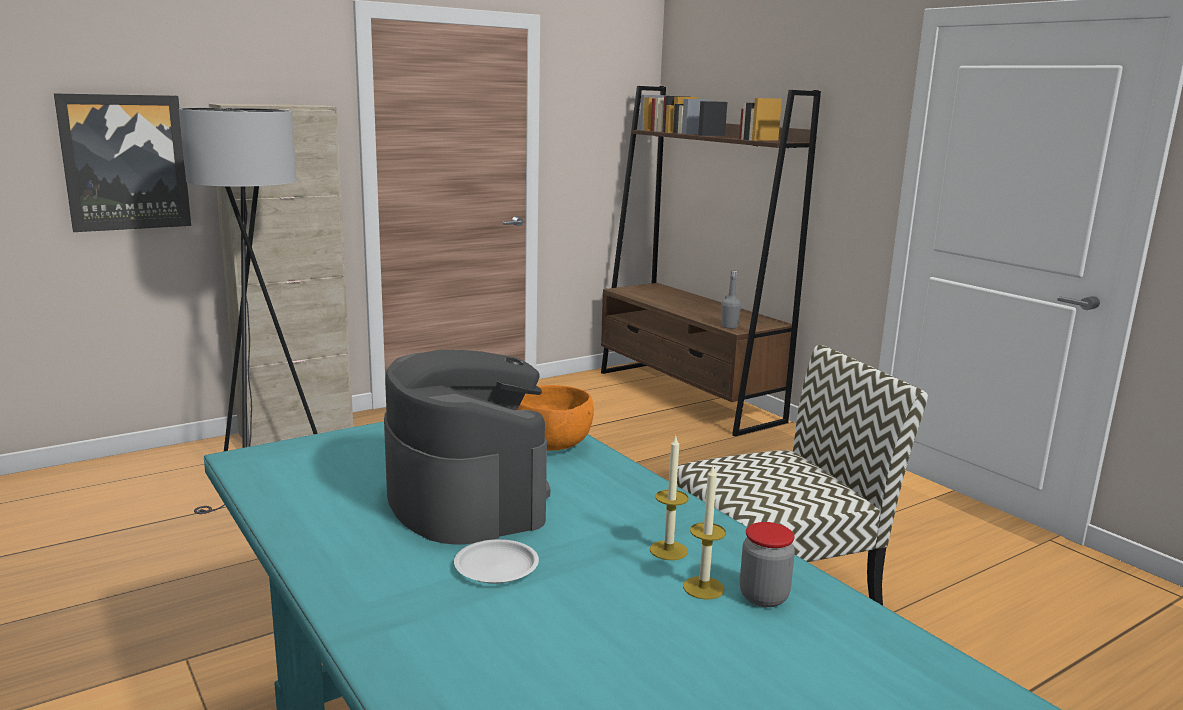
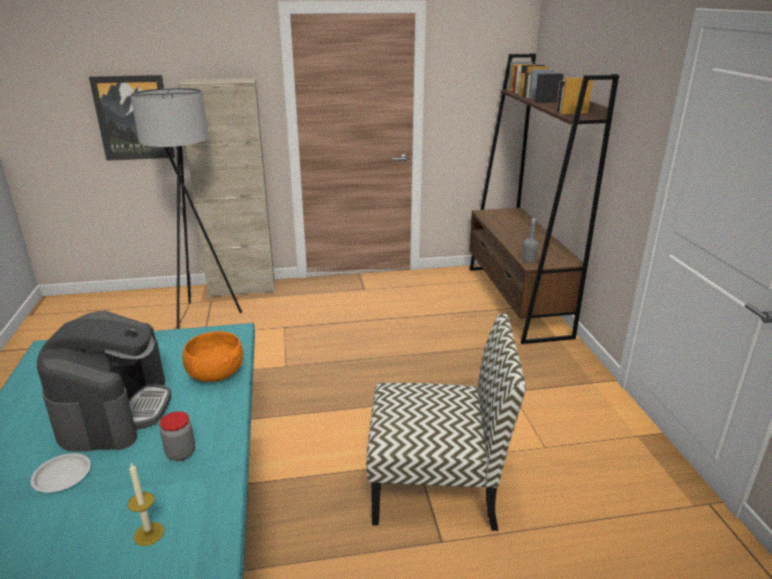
camera: 25 degrees right, 10 degrees up
candle [650,434,688,560] -> none
jar [740,522,795,607] -> jar moved to [160,411,195,461]

